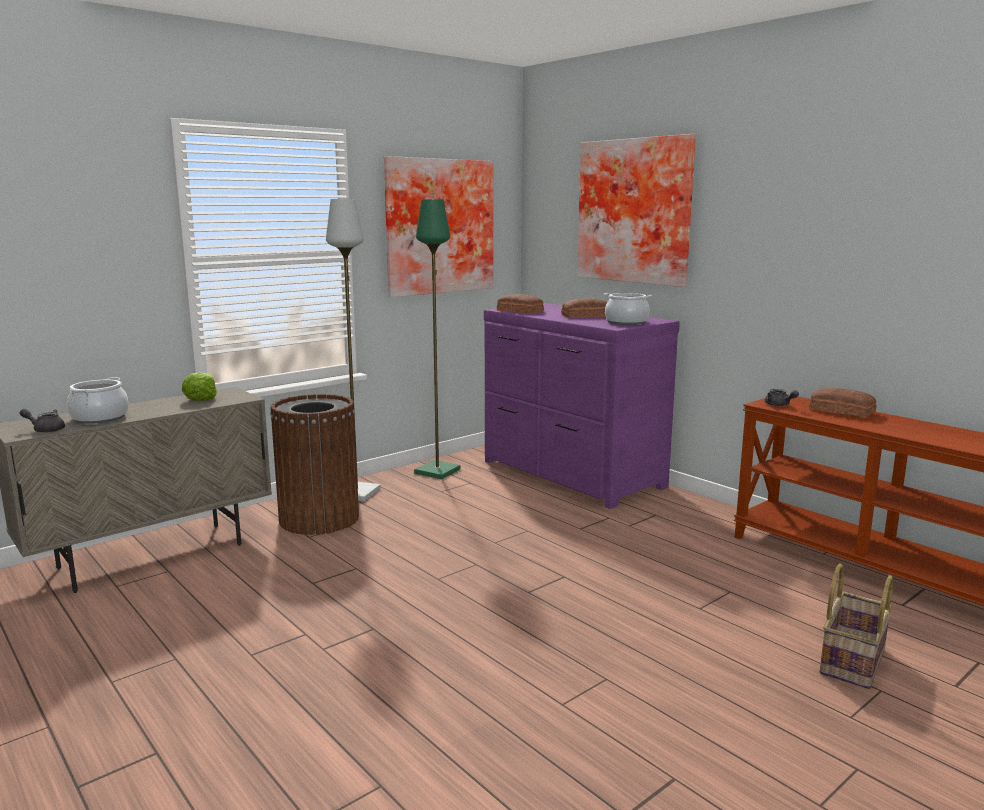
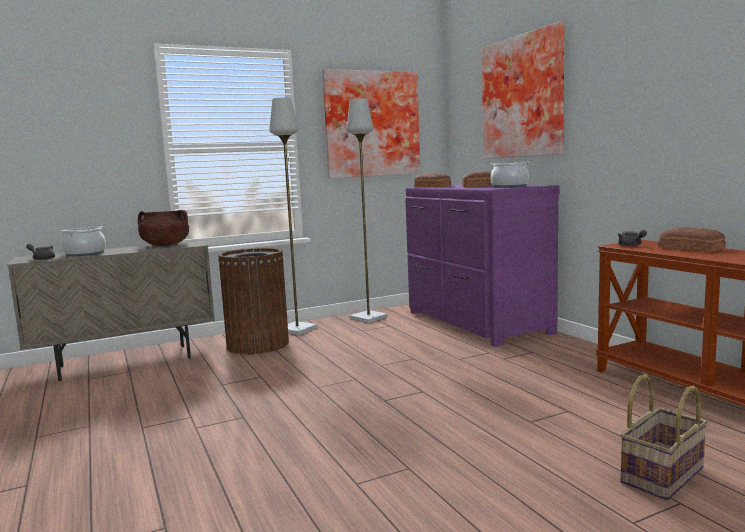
camera: 15 degrees right, 5 degrees down
lettuce [182,372,217,401] -> brown cooking pot [138,210,189,246]
green floor lamp [414,199,460,479] -> grey floor lamp [346,98,388,323]

